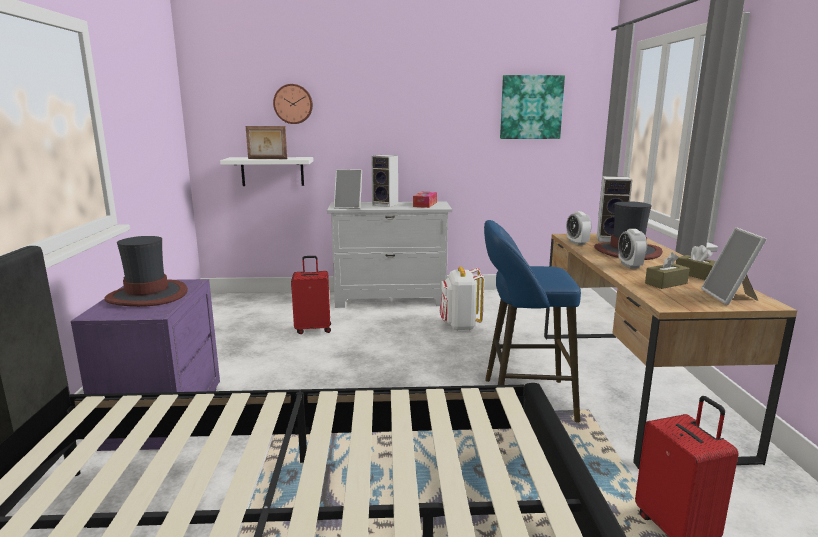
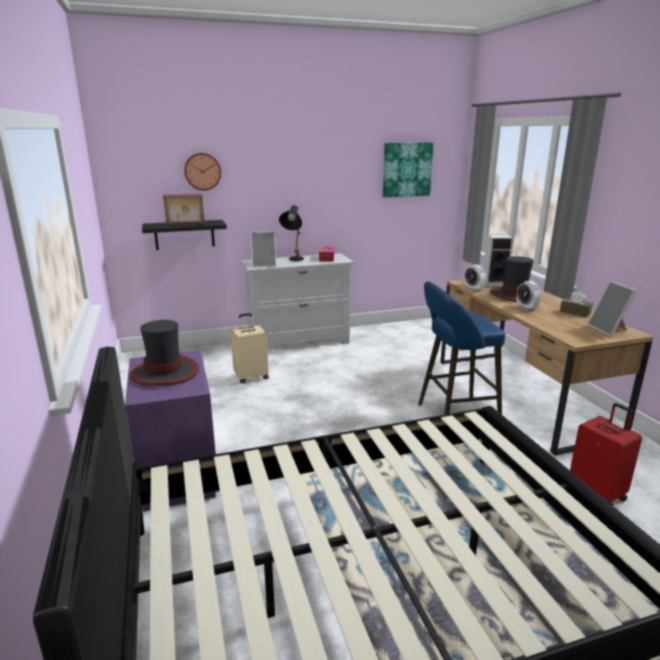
camera: 15 degrees left, 5 degrees up
white shelf [220,157,314,186] -> black shelf [142,220,227,250]
red suitcase [291,256,331,334] -> beige suitcase [231,313,269,383]
speaker [371,155,398,207] -> black table lamp [279,205,304,261]
white backpack [440,267,484,331] -> none
brown tissue box [645,253,690,289] -> none

